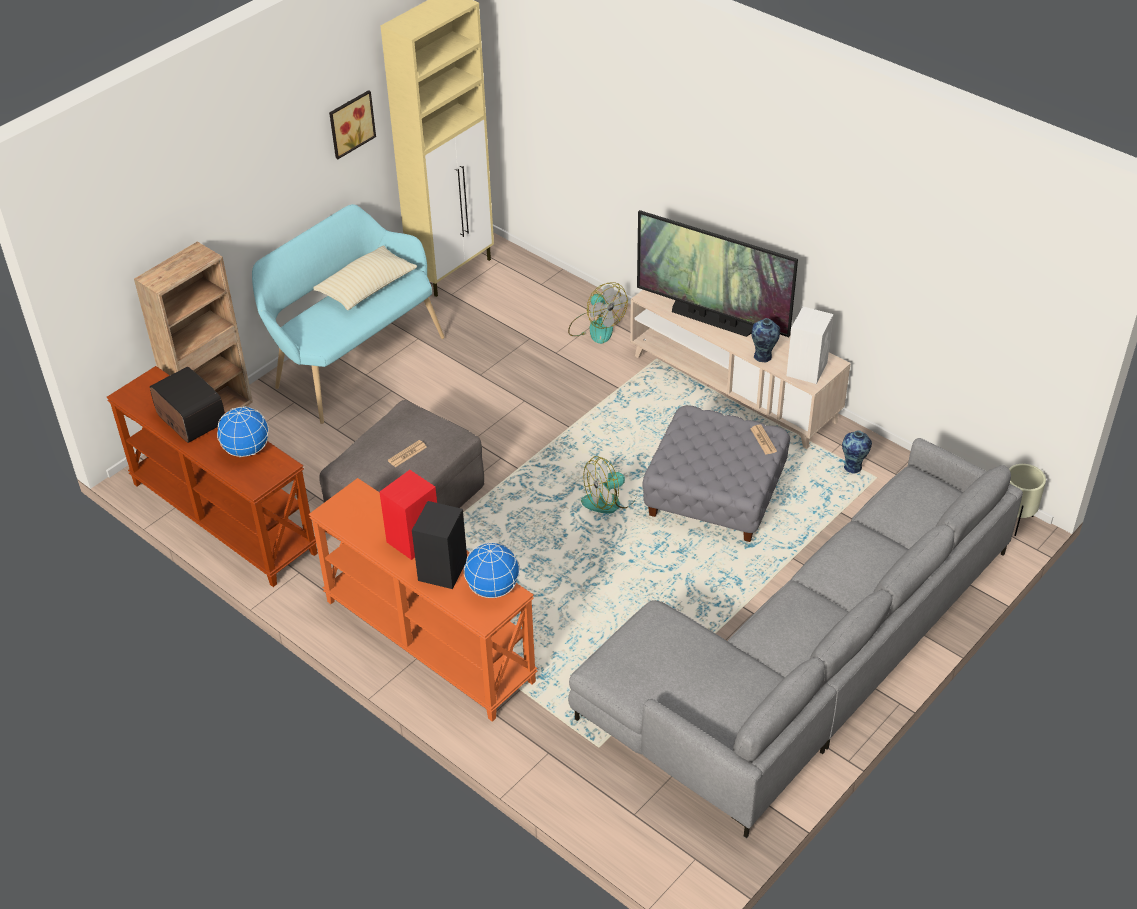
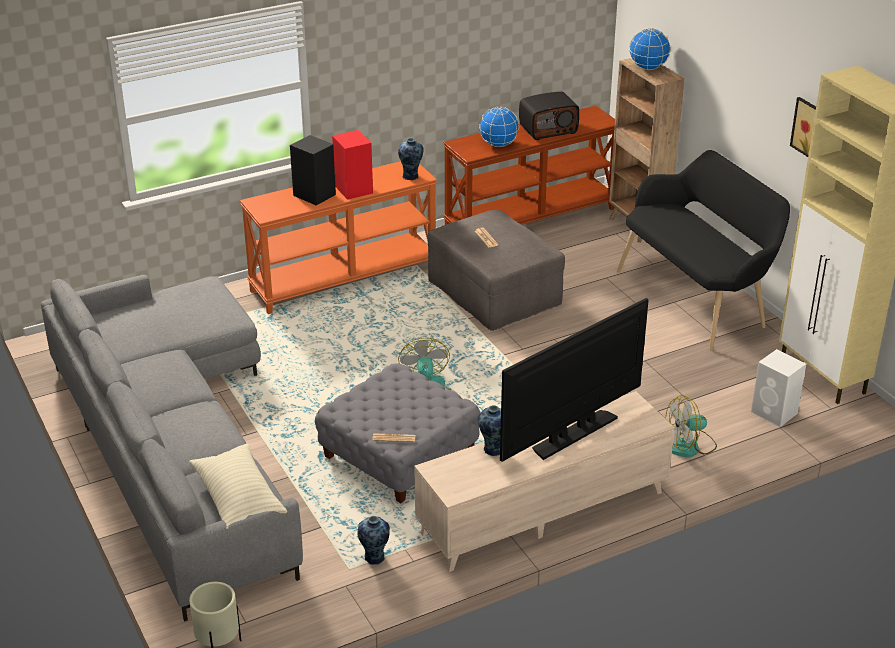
camera: 110 degrees right, 10 degrees down
turquoise bench [252,204,445,424] -> black bench [617,150,790,351]
beige pillow [313,246,417,310] -> beige pillow moved to [189,444,288,529]
globe [463,542,520,598] -> globe moved to [629,28,671,70]
white speaker [786,306,833,384] -> white speaker moved to [751,349,806,427]
none -> vase [398,138,424,180]

